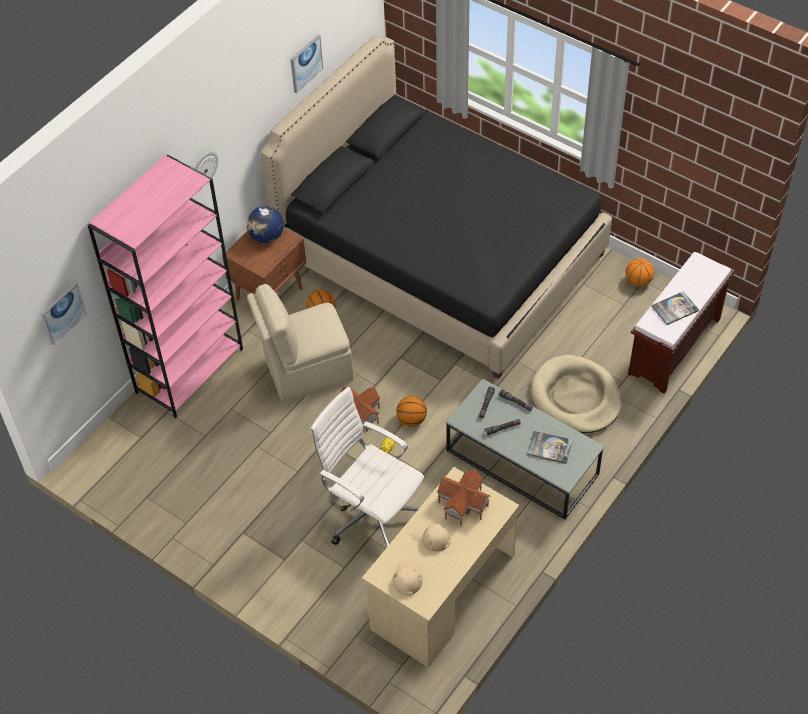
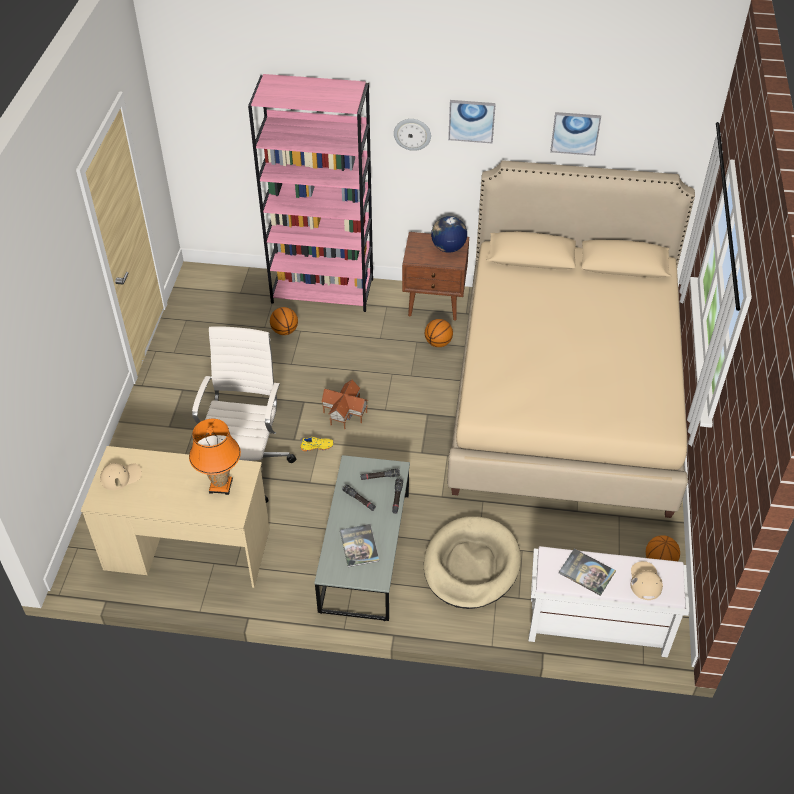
camera: 60 degrees right, 5 degrees down
picture [41,283,87,345] -> picture moved to [448,100,496,143]
beige chair [247,284,353,402] -> none
black bed [260,35,612,379] -> beige bed [447,160,695,518]
basketball [396,396,427,427] -> basketball moved to [270,307,298,335]
beige cap [412,522,451,552] -> beige cap moved to [631,561,663,600]
toy house [437,469,490,526] -> orange table lamp [189,419,241,495]
brown bench [628,252,735,394] -> white bench [529,546,689,658]

